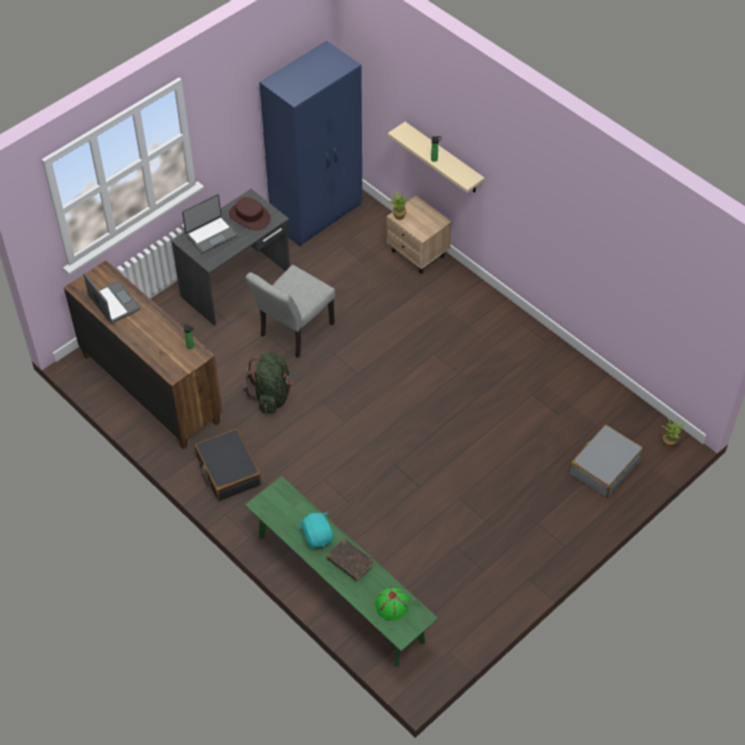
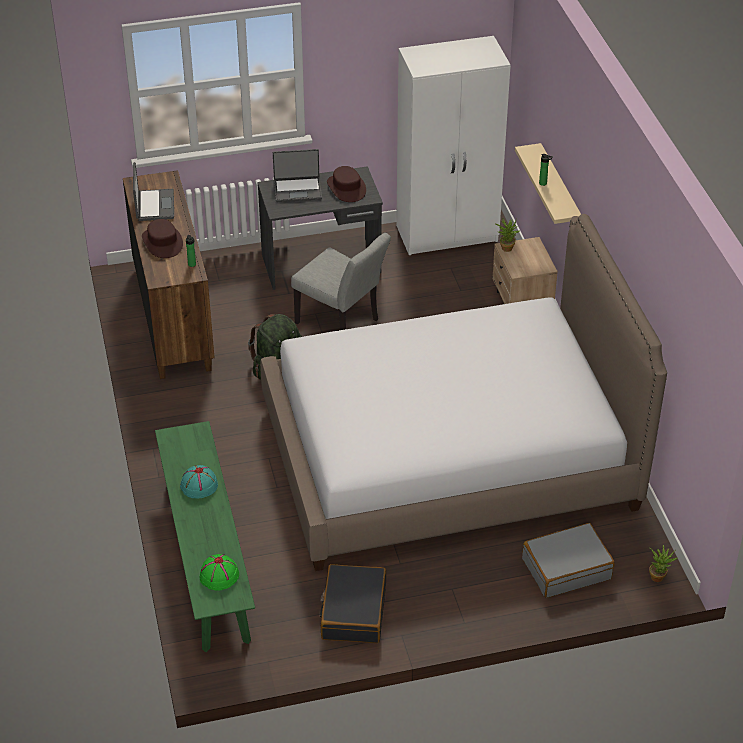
camera: 30 degrees right, 10 degrees down
black suitcase [195,429,261,501] -> black suitcase moved to [320,564,386,643]
grey chair [245,265,335,358] -> grey chair turned 120 degrees counterclockwise [291,233,391,330]
blue wardrobe [259,41,362,247] -> white wardrobe [396,36,511,255]
turquoise plush toy [299,512,333,548] -> turquoise hat [180,465,218,498]
brown book [327,538,374,581] -> none
none -> brown hat [142,219,183,258]
none -> bed [260,214,667,571]

